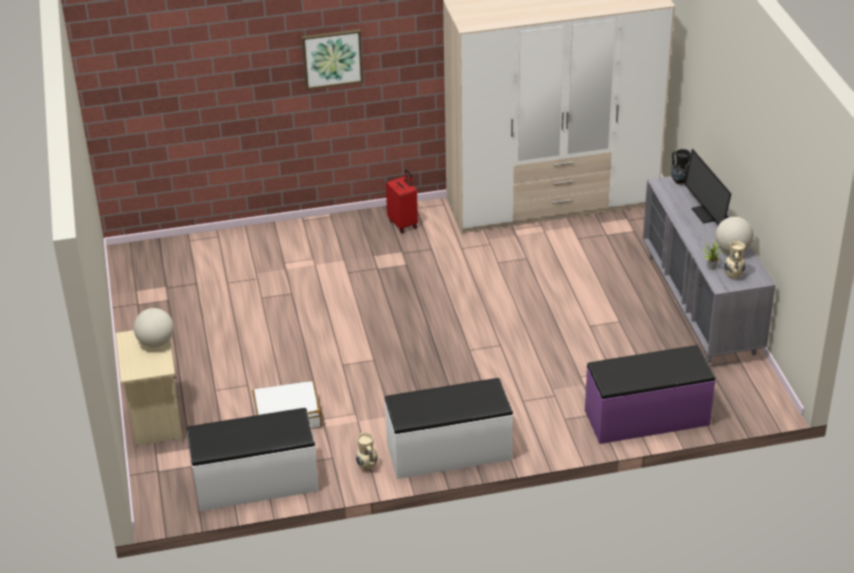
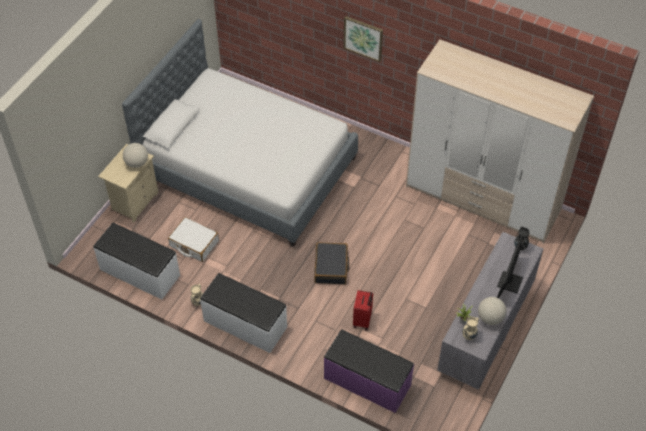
camera: 40 degrees right, 15 degrees up
red suitcase [386,169,418,233] -> red suitcase moved to [353,290,373,330]
none -> bed [122,19,358,247]
none -> black suitcase [314,242,350,284]

